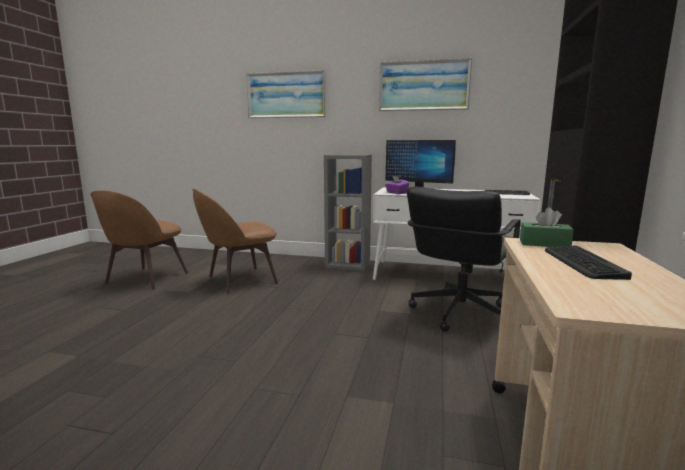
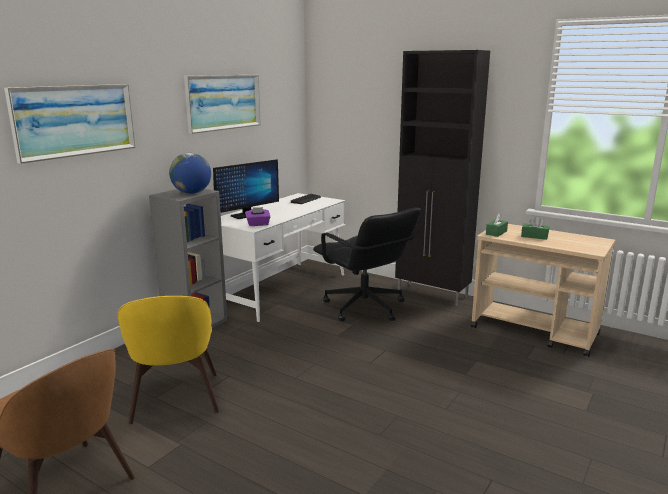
camera: 70 degrees left, 5 degrees up
brown chair [192,189,278,294] -> yellow chair [117,296,219,424]
keyboard [545,245,632,280] -> green tissue box [521,216,549,240]
none -> globe [169,153,211,194]

